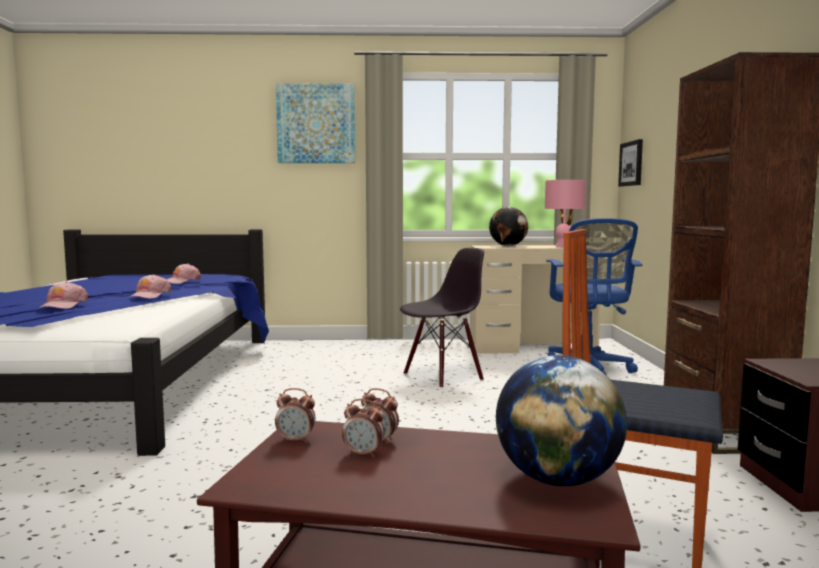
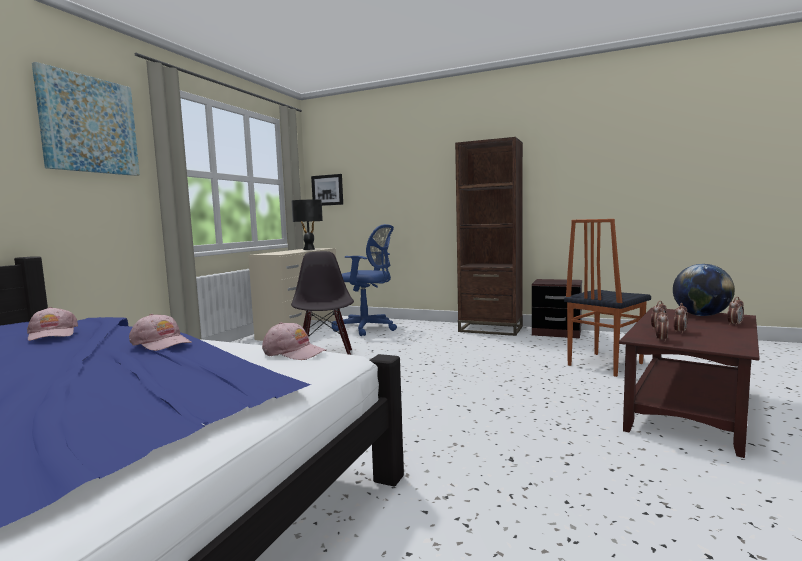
camera: 65 degrees left, 0 degrees up
pink cap [39,281,88,309] -> pink cap moved to [262,322,327,360]
globe [489,207,528,246] -> none
pink table lamp [545,180,586,247] -> black table lamp [292,200,323,250]
none -> alarm clock [727,297,744,326]

